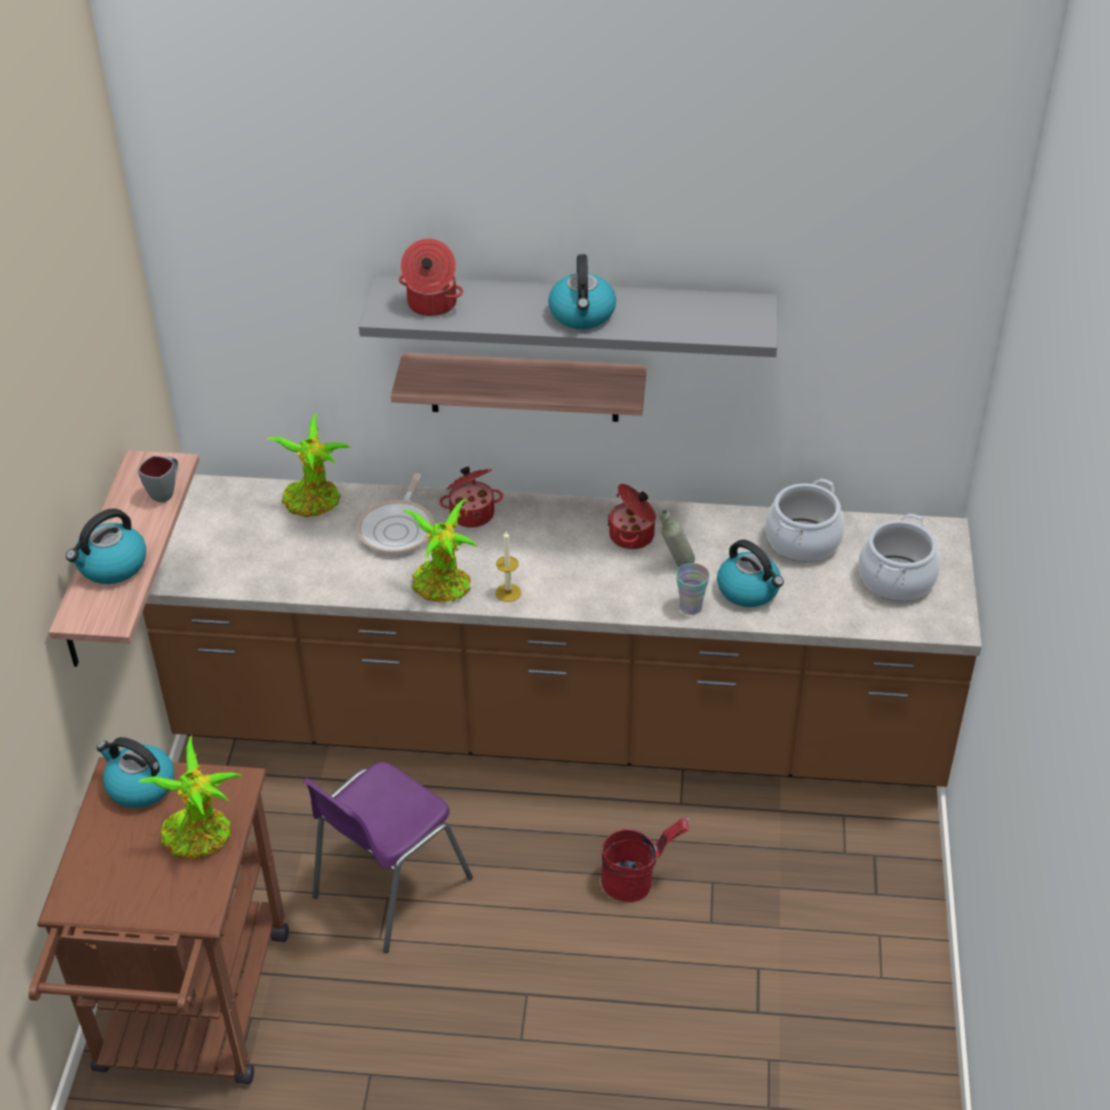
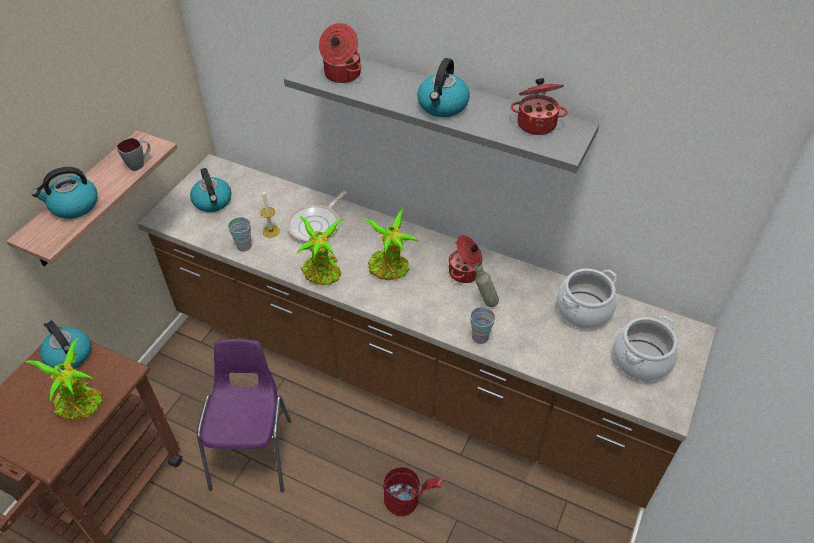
camera: 20 degrees right, 5 degrees up
potted plant [267,413,351,517] -> potted plant moved to [362,208,419,280]
purple chair [303,762,473,953] -> purple chair turned 120 degrees clockwise [197,339,291,492]
shelf [391,353,647,422] -> none
cooking pot [439,467,503,528] -> cooking pot moved to [510,78,568,135]
candle [496,531,521,602] -> candle moved to [260,190,280,237]
kettle [717,539,784,607] -> kettle moved to [190,168,232,212]
none -> cup [228,217,252,252]

